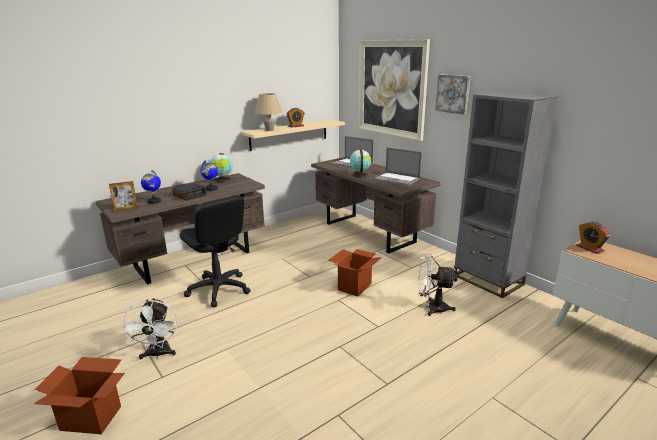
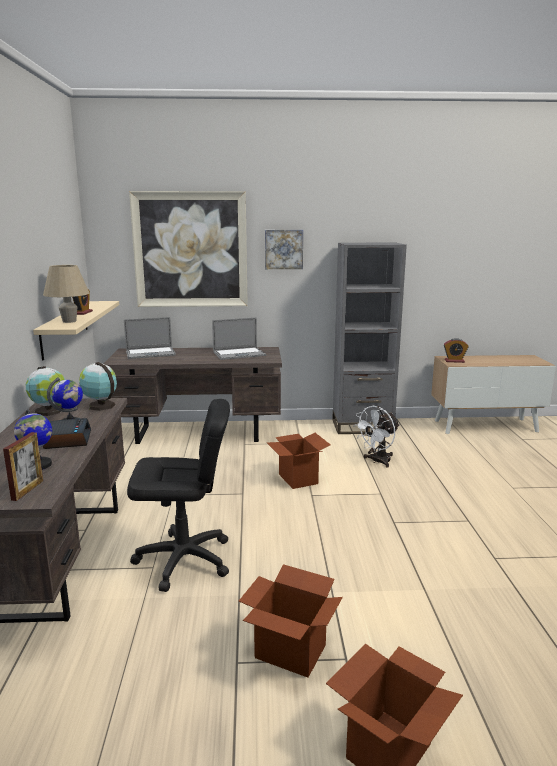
camera: 55 degrees left, 5 degrees down
white fan [121,298,178,359] -> cardboard box [239,564,343,678]
globe [350,149,371,178] -> globe moved to [79,362,117,411]

